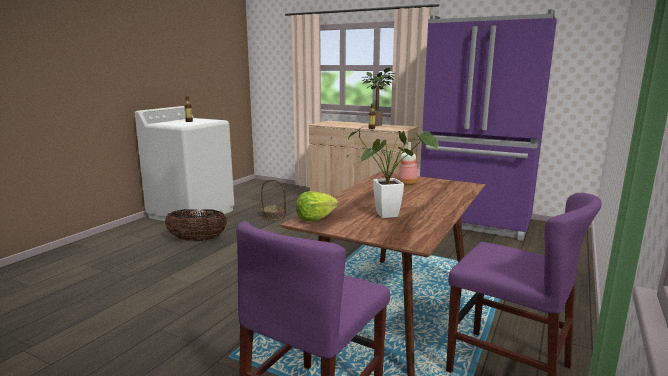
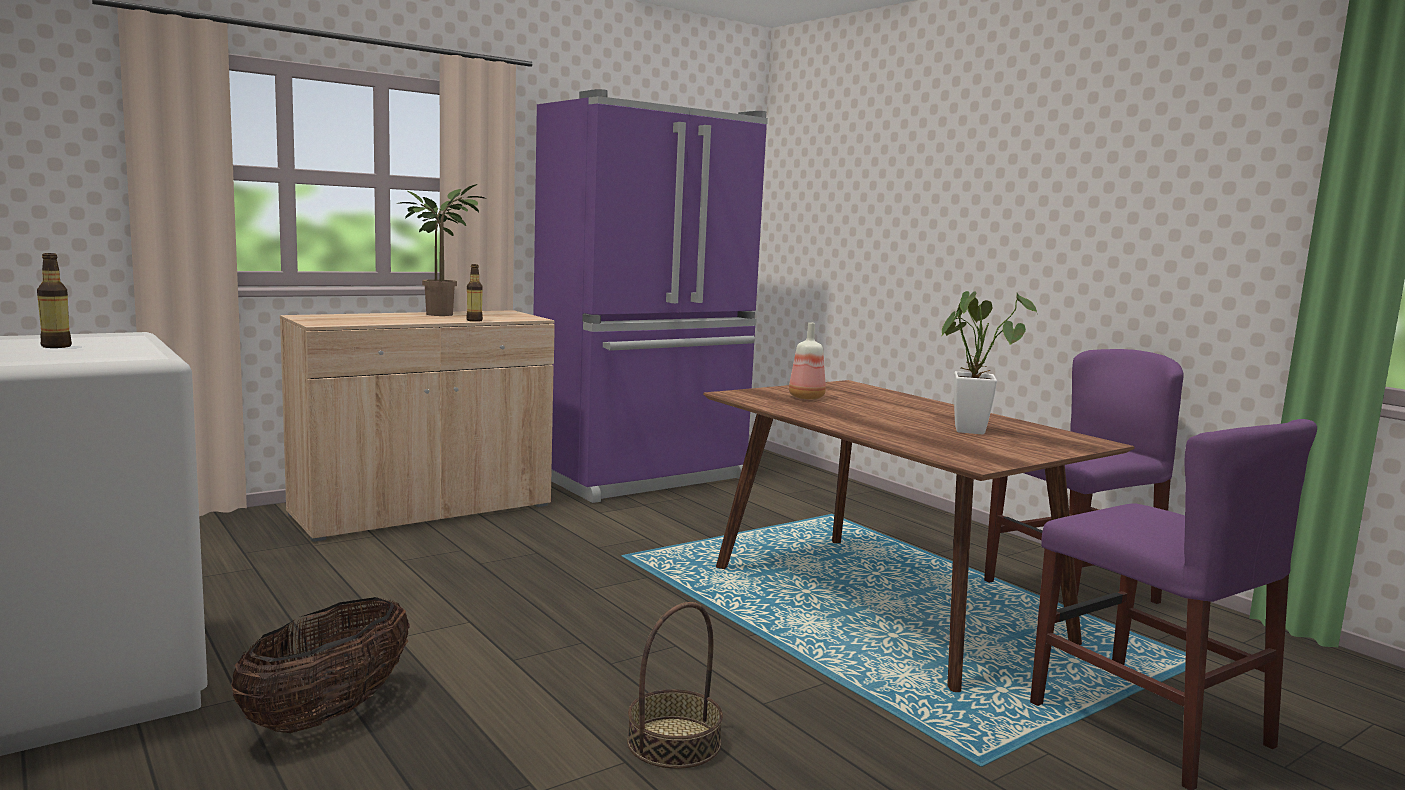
camera: 65 degrees left, 5 degrees down
basket [261,179,286,220] -> basket moved to [627,602,723,769]
lettuce [296,191,338,221] -> none

